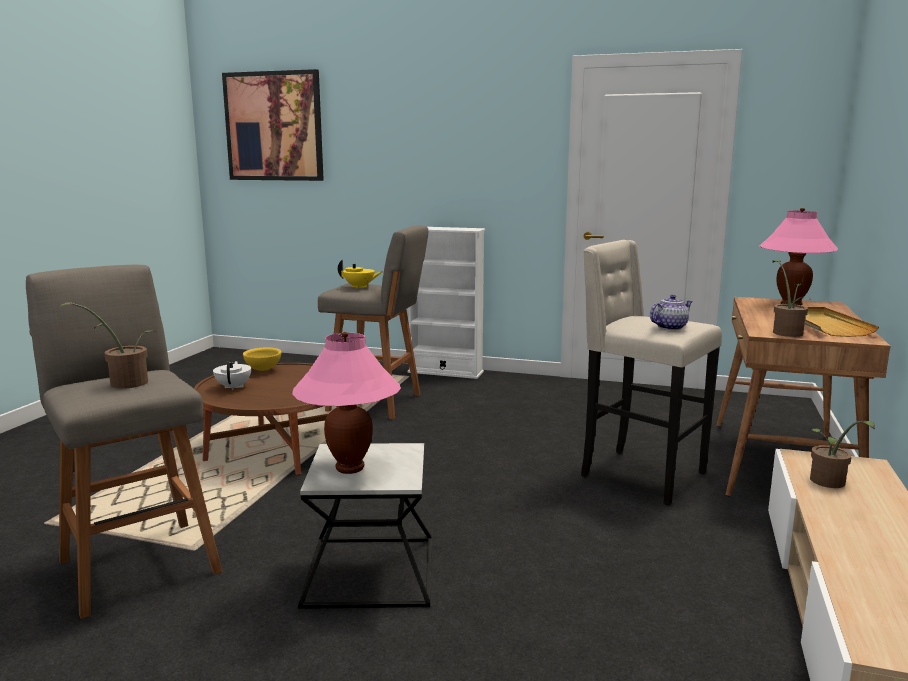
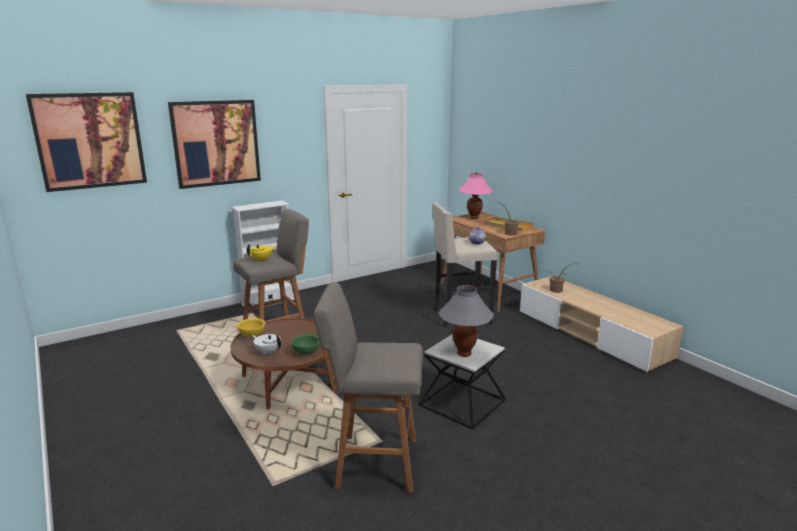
camera: 50 degrees left, 5 degrees up
potted plant [59,302,156,389] -> none
pink table lamp [292,332,401,474] -> grey table lamp [439,285,494,357]
none -> picture [168,100,261,189]
none -> green bowl [291,334,320,355]

